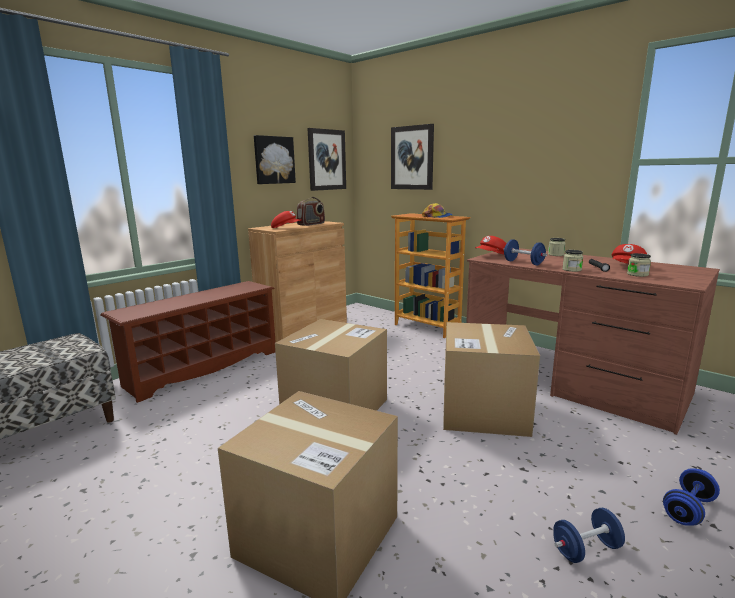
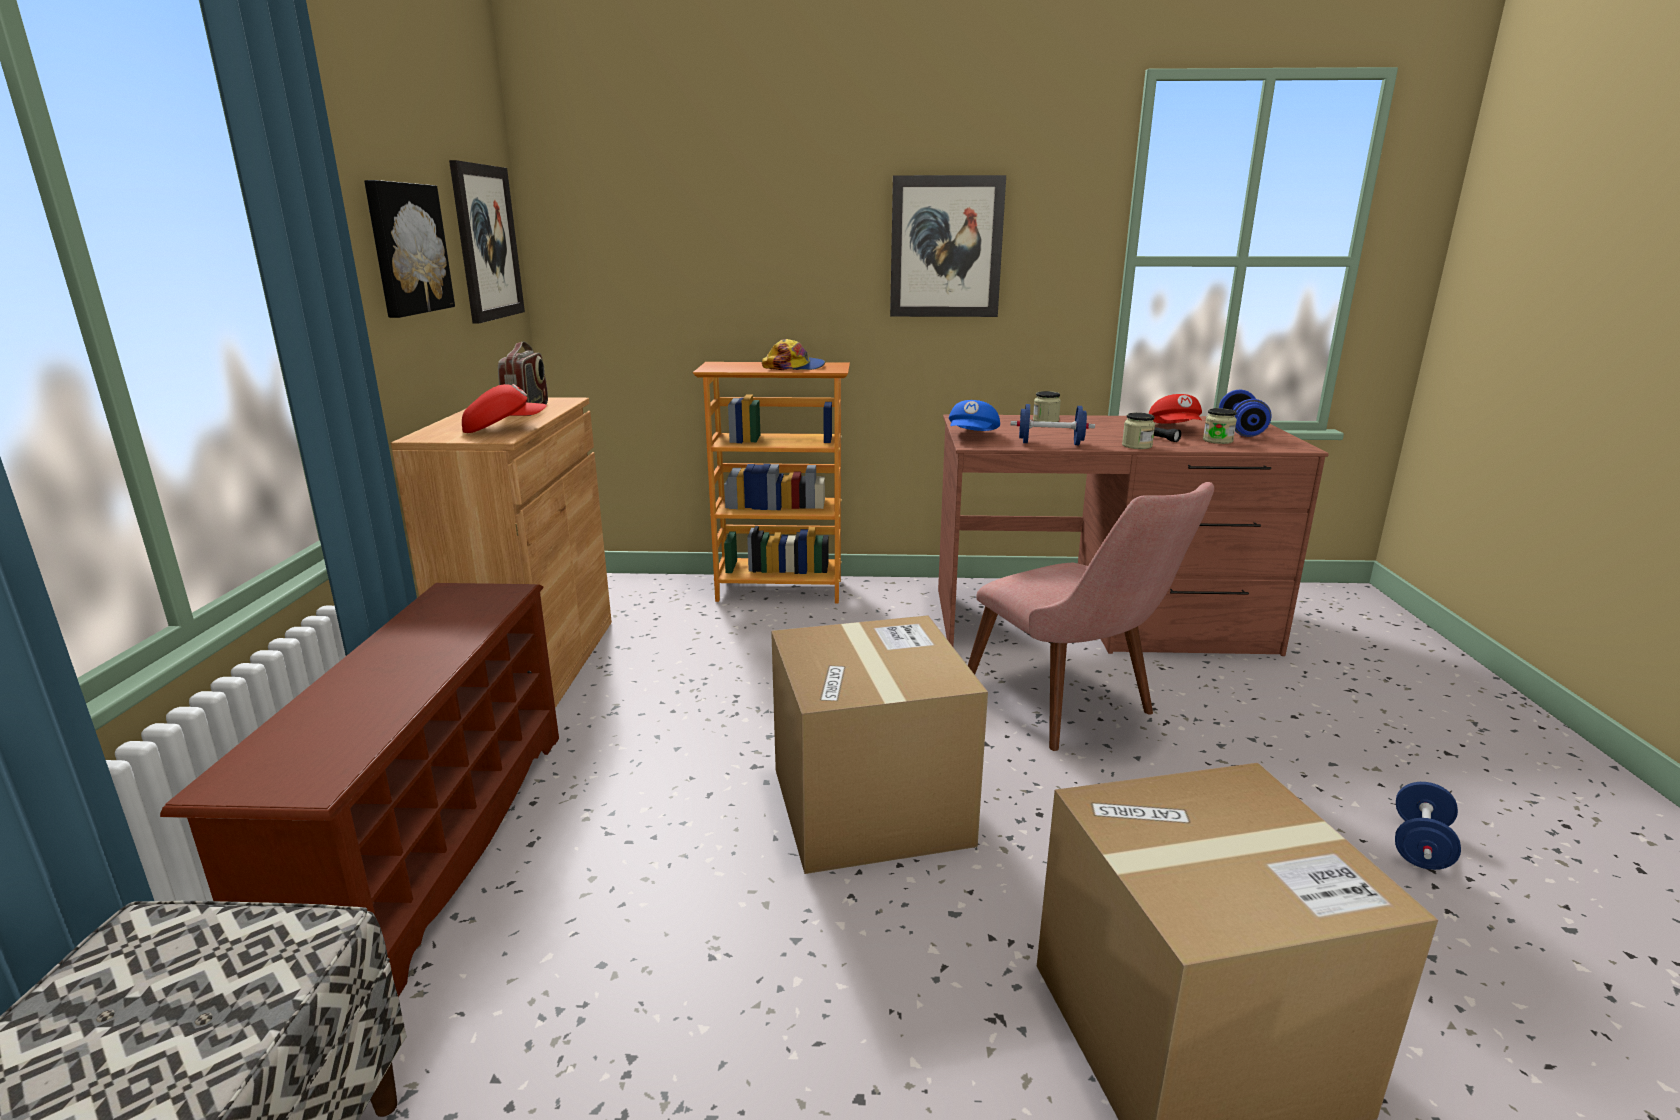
camera: 40 degrees left, 5 degrees up
picture [391,124,434,190] -> picture moved to [890,175,1006,317]
cardboard box [443,322,540,437] -> pink chair [968,482,1214,751]
red cap [475,236,507,254] -> blue cap [949,400,1000,431]
blue dumbbell [663,468,720,526] -> blue dumbbell moved to [1219,390,1272,437]

